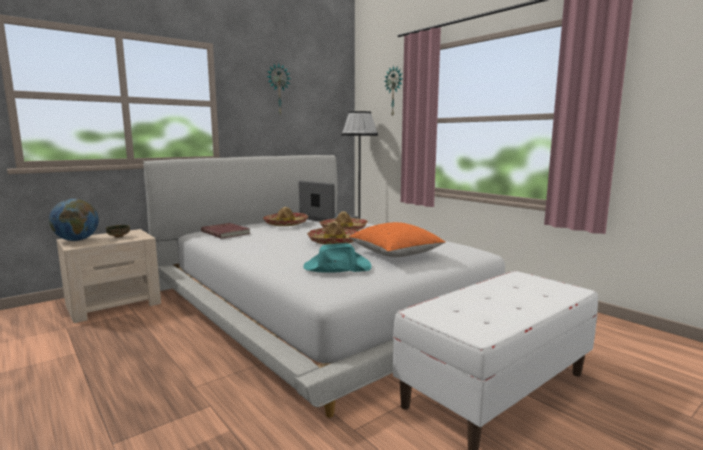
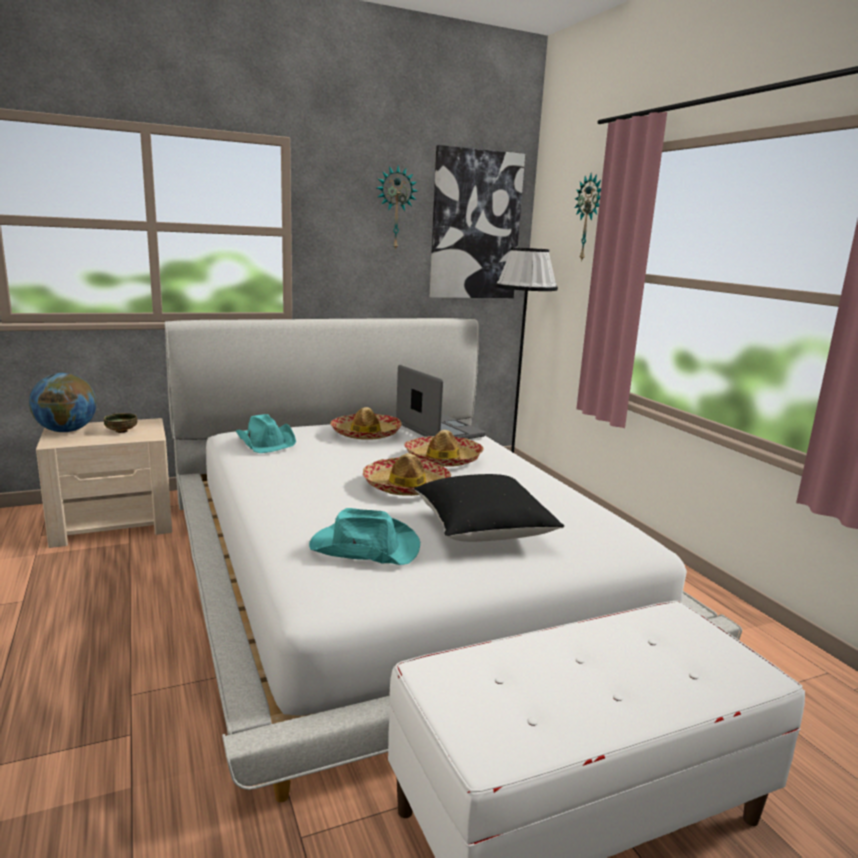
camera: 15 degrees right, 5 degrees up
red book [201,223,250,239] -> turquoise hat [236,414,296,453]
orange pillow [349,222,446,257] -> black pillow [414,474,564,542]
none -> picture [430,145,525,298]

